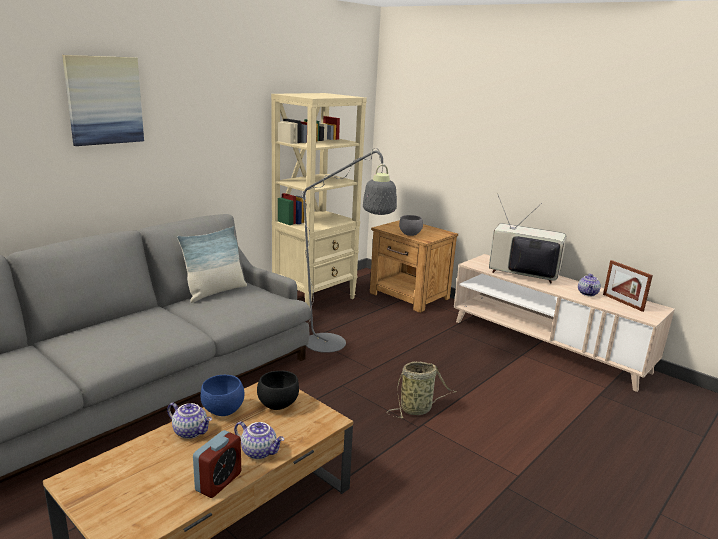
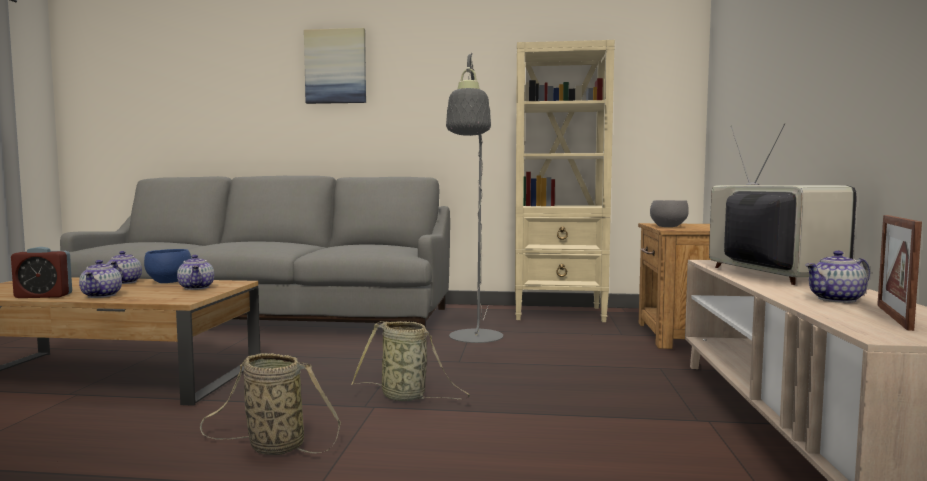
camera: 55 degrees right, 15 degrees down
pillow [177,226,247,303] -> none
black bowl [257,371,299,410] -> teapot [177,255,214,290]
none -> basket [200,353,341,455]

